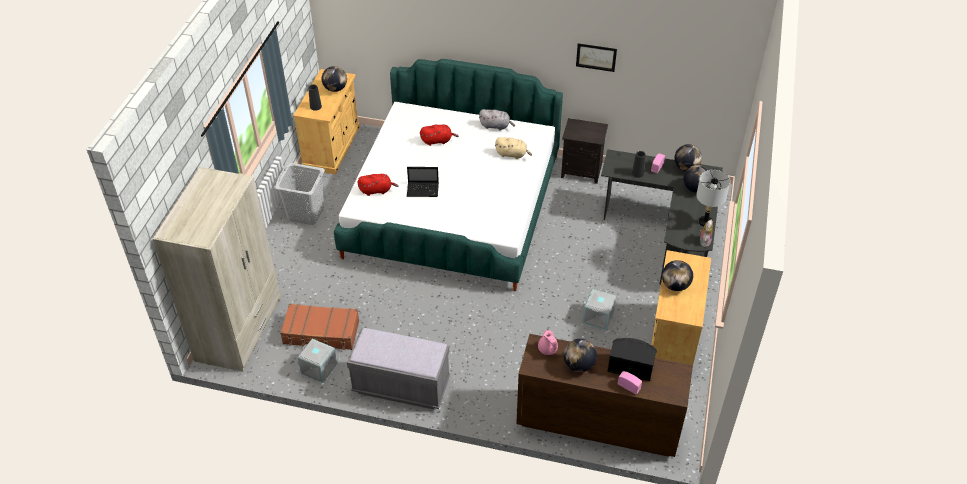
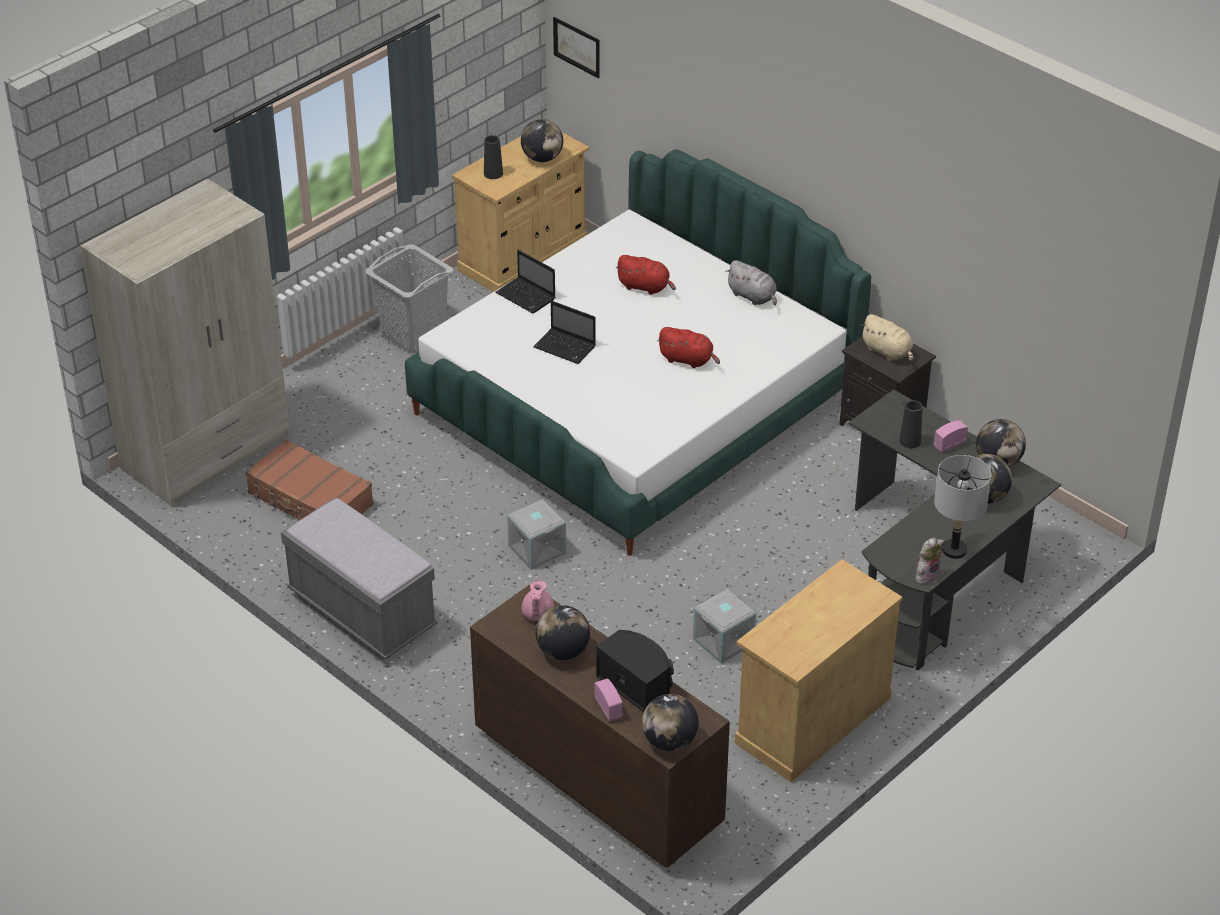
camera: 30 degrees right, 5 degrees down
grey storage box [298,339,337,383] -> grey storage box moved to [507,499,567,570]
red plush toy [357,174,399,196] -> red plush toy moved to [657,327,720,368]
beige plush toy [495,137,532,159] -> beige plush toy moved to [860,314,913,362]
picture [576,43,617,72] -> picture moved to [553,17,600,78]
globe [662,260,693,291] -> globe moved to [642,694,699,751]
none -> laptop [496,250,556,313]

